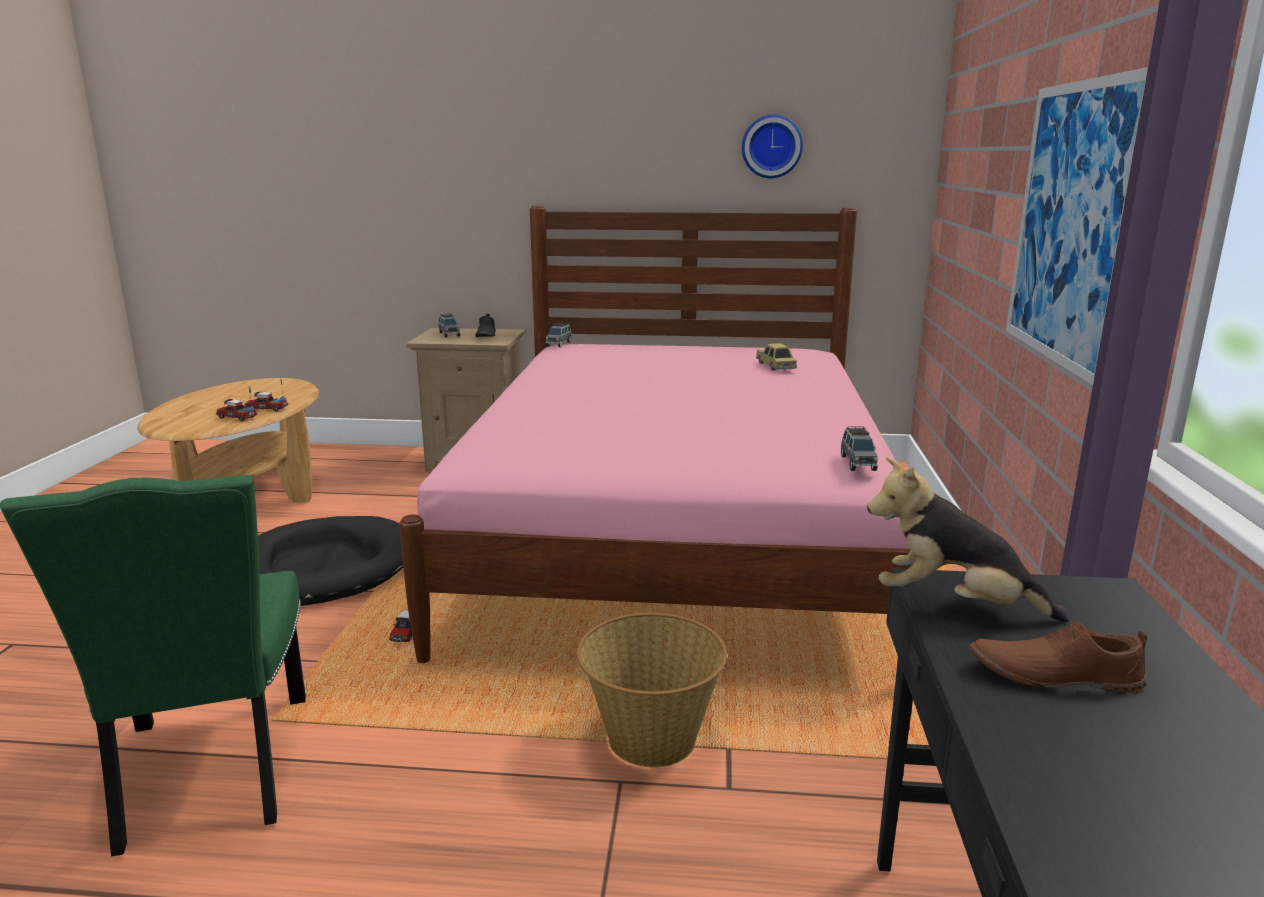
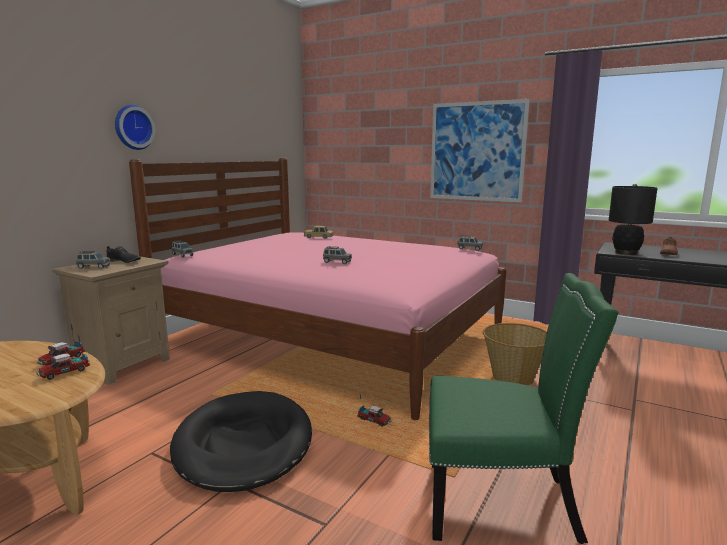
camera: 65 degrees left, 5 degrees down
wall clock [742,115,803,178] -> wall clock moved to [115,105,155,150]
plush toy [867,457,1069,622] -> black table lamp [609,184,657,255]
none -> grey toy car [323,246,352,264]

